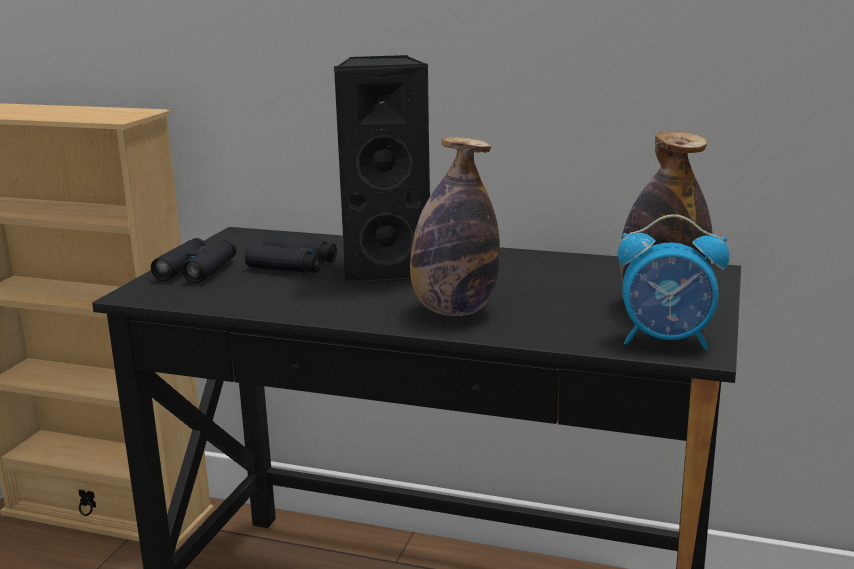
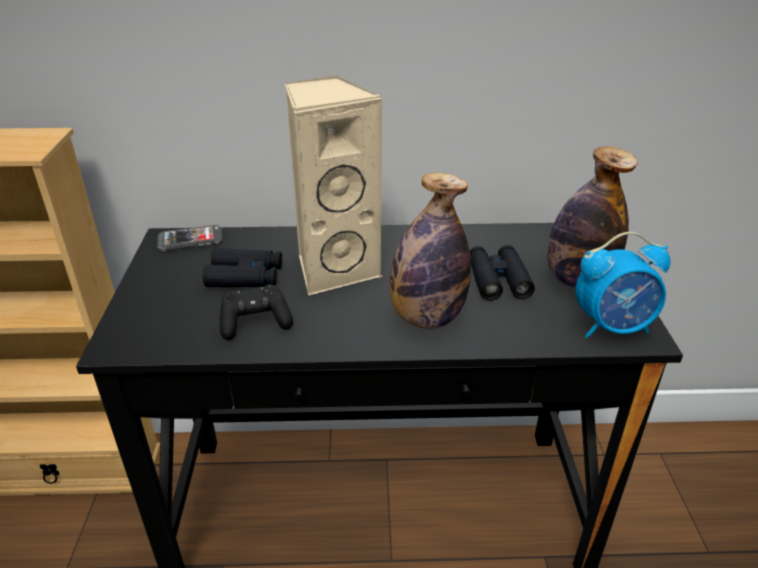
camera: 20 degrees left, 15 degrees up
black binoculars [151,238,237,284] -> black binoculars moved to [470,245,535,301]
black speaker [333,55,430,284] -> beige speaker [285,75,383,296]
none -> phone [157,225,223,251]
none -> black game controller [220,285,293,340]

